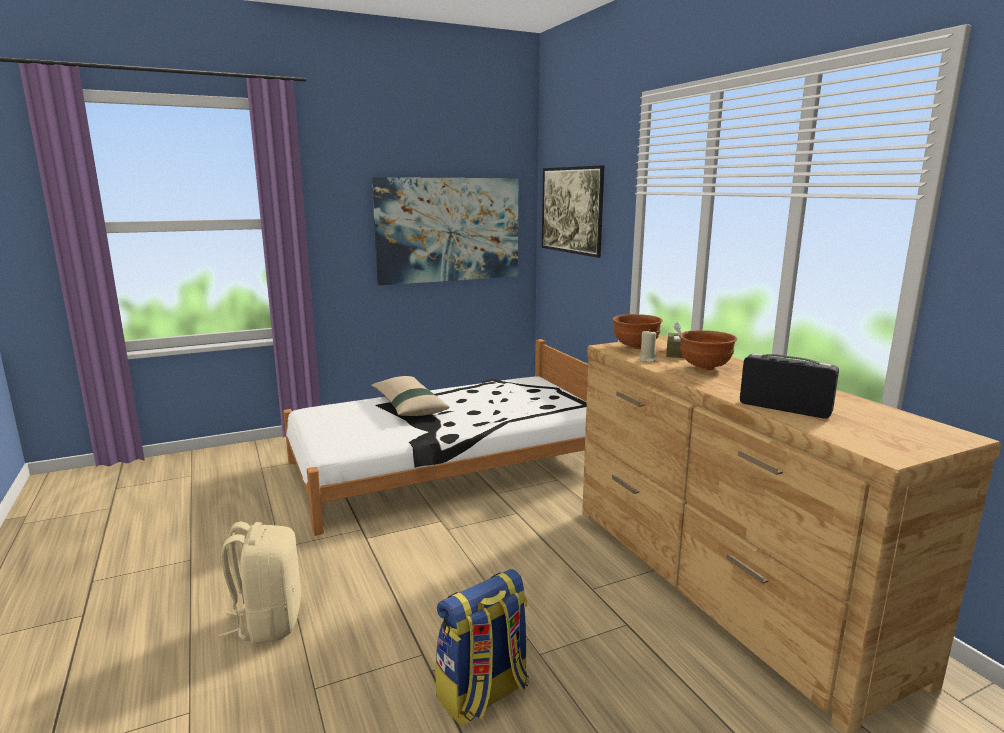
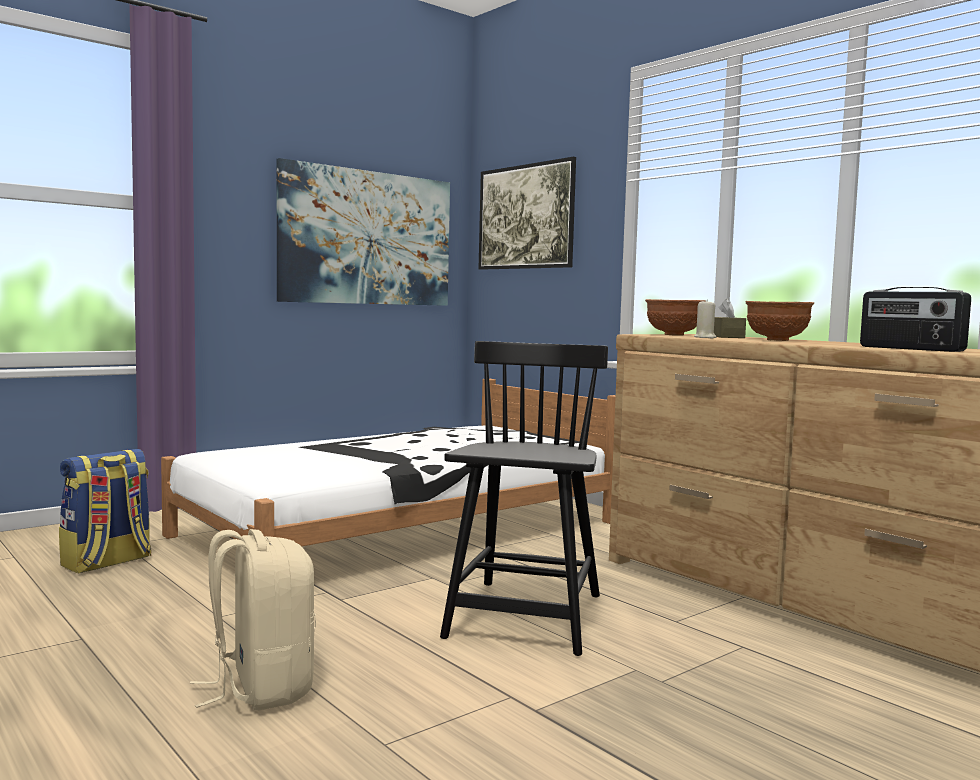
camera: 15 degrees left, 10 degrees down
beige pillow [371,376,450,416] -> none
backpack [435,569,529,725] -> backpack moved to [59,449,152,573]
radio [740,354,839,419] -> radio turned 150 degrees counterclockwise [860,287,971,352]
none -> black chair [440,341,608,656]

